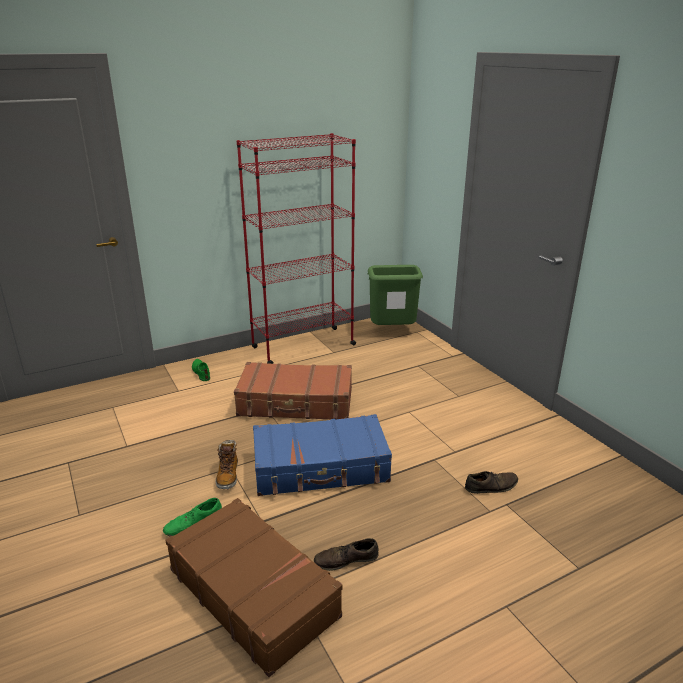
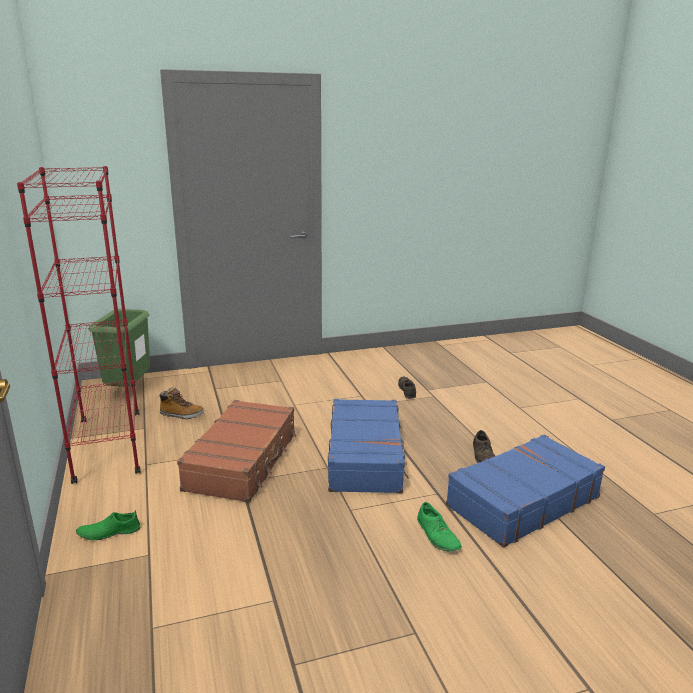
camera: 80 degrees left, 5 degrees down
brown suitcase [165,498,343,677] -> blue suitcase [446,434,605,548]
boot [215,440,238,489] -> boot moved to [158,387,204,419]

